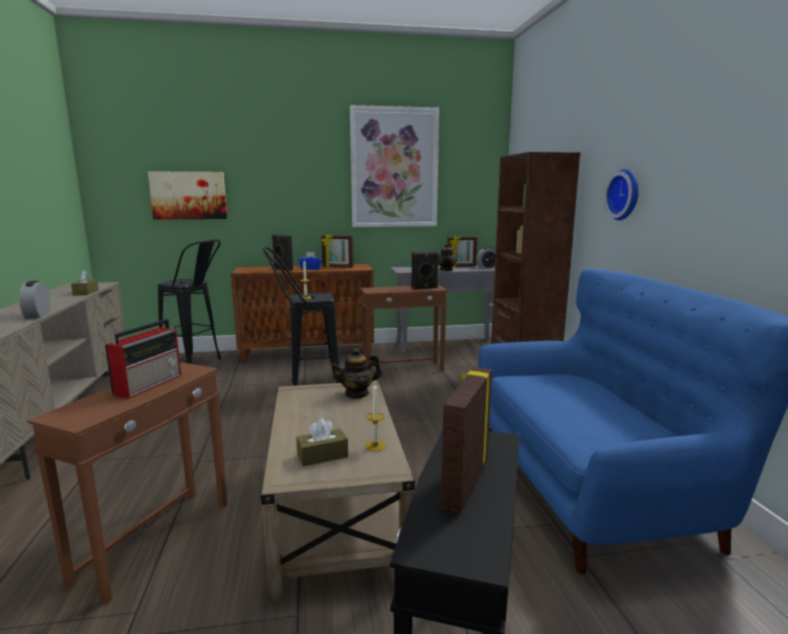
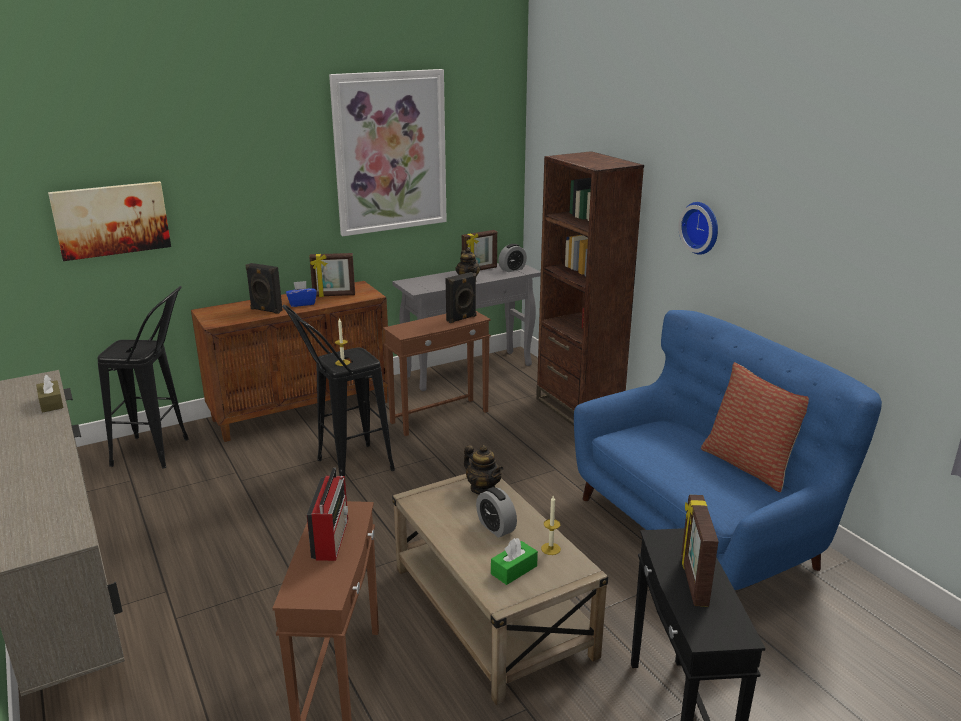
camera: 20 degrees left, 10 degrees up
alarm clock [19,281,51,319] -> alarm clock moved to [476,487,517,538]
brown tissue box [296,418,348,466] -> green tissue box [491,538,538,585]
teapot [331,348,382,399] -> teapot turned 90 degrees counterclockwise [464,445,504,495]
none -> pillow [701,362,809,492]

